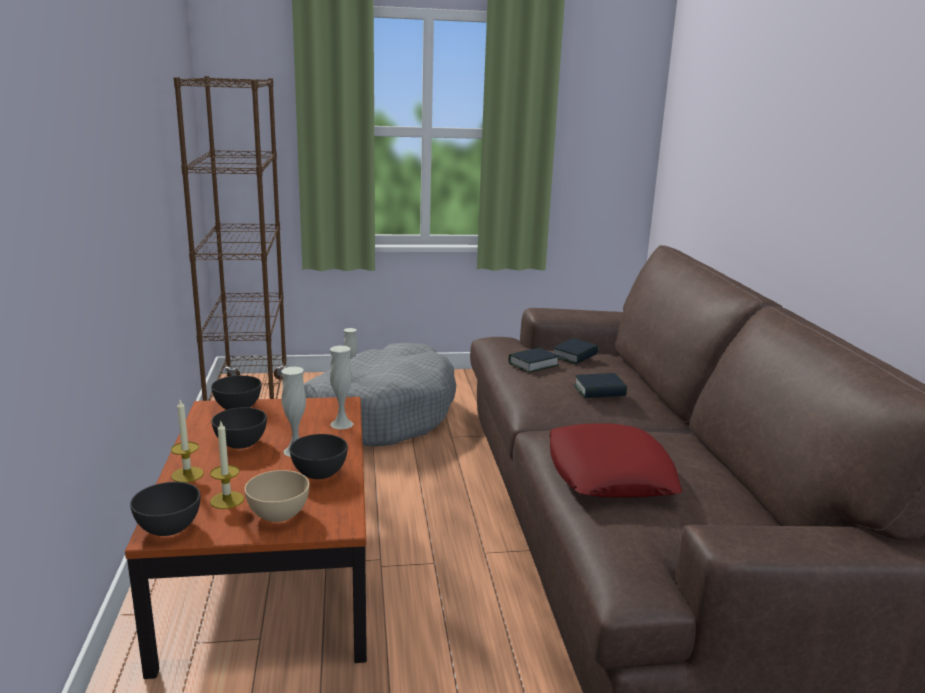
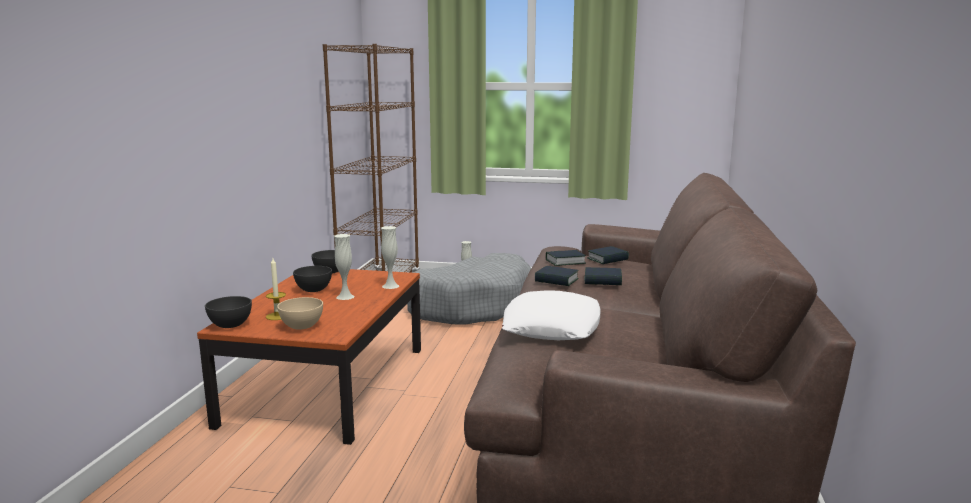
camera: 20 degrees right, 5 degrees down
candle [171,400,204,483] -> none
grey bowl [290,434,348,479] -> none
red pillow [549,423,682,498] -> white pillow [502,290,601,340]
none -> book [535,266,579,286]

